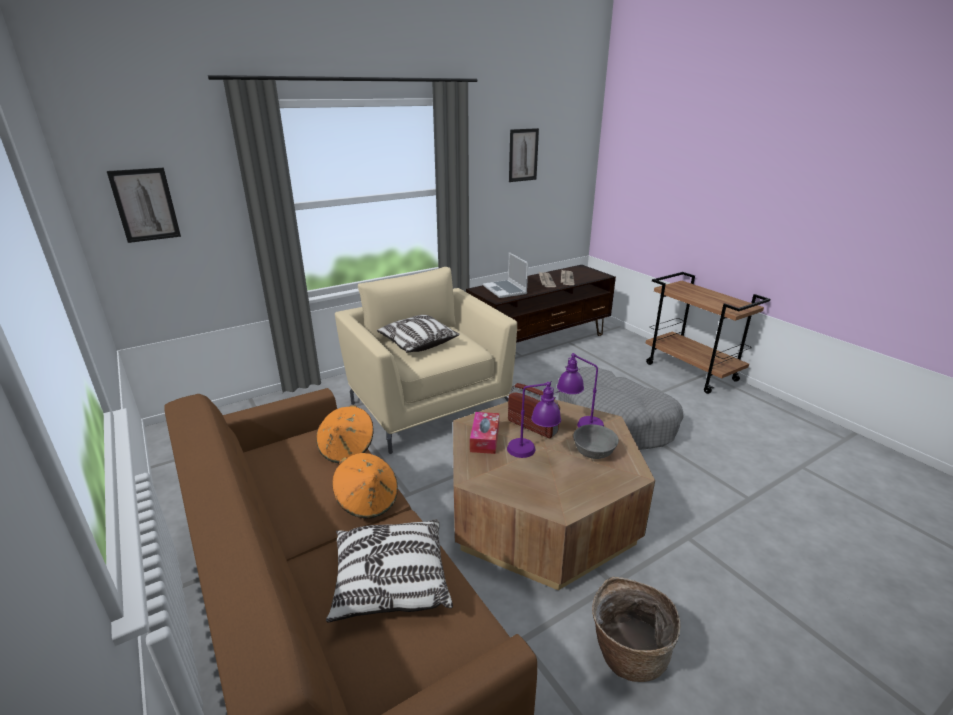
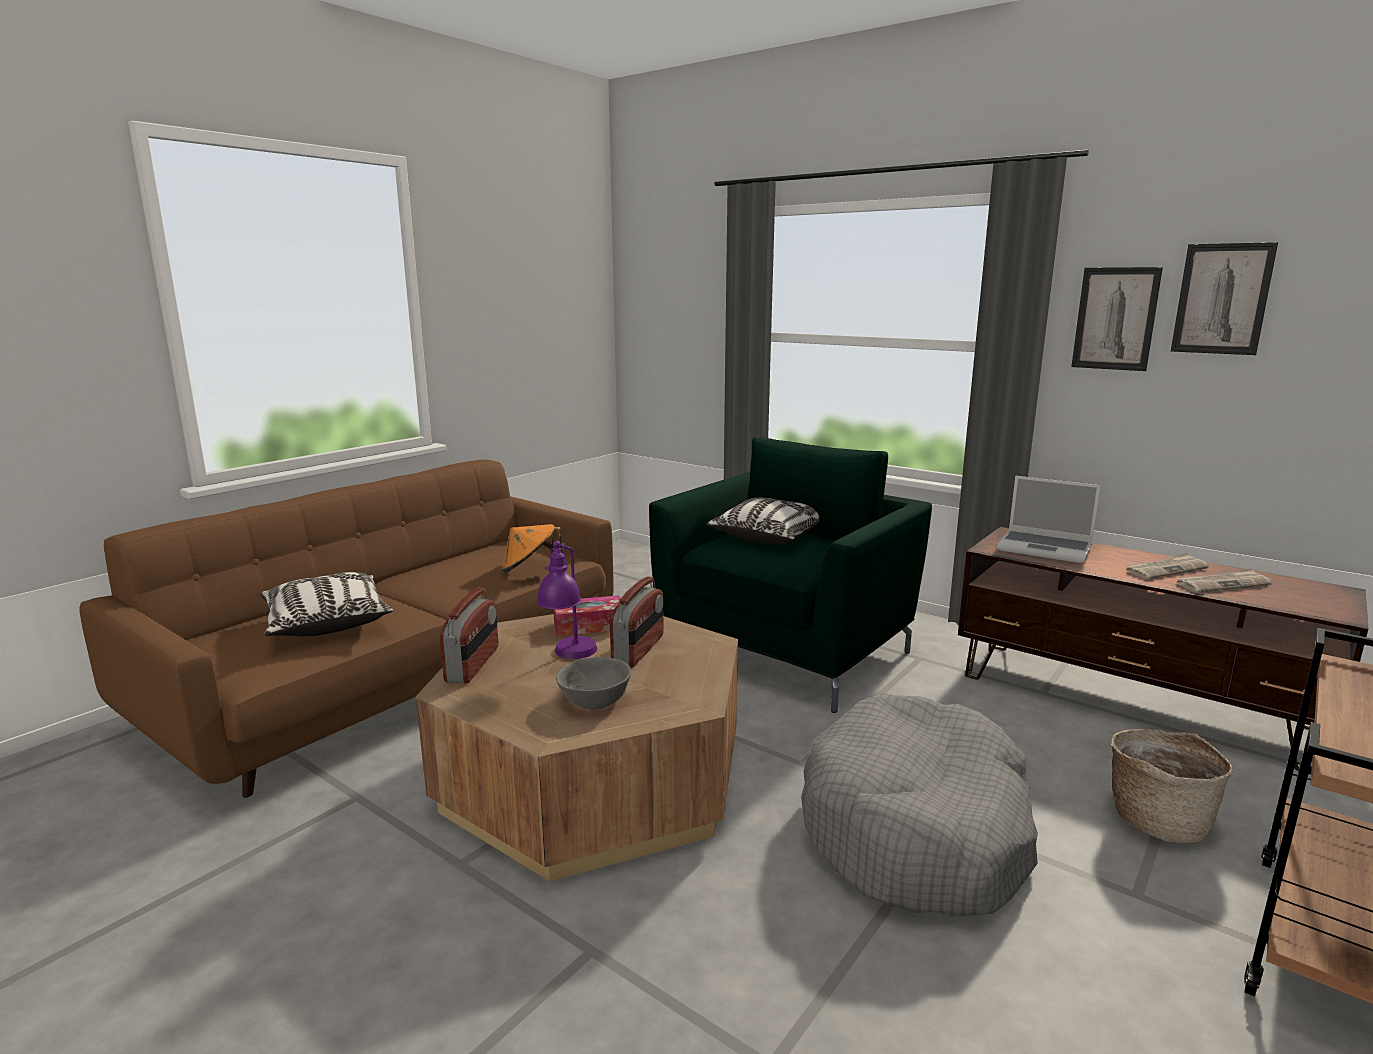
camera: 70 degrees right, 10 degrees down
picture [107,168,181,243] -> picture moved to [1071,267,1163,371]
orange hat [332,453,398,519] -> none
beige armchair [335,267,517,454] -> green armchair [649,437,932,713]
laptop [483,252,528,298] -> laptop turned 105 degrees counterclockwise [997,476,1101,563]
purple table lamp [557,353,604,428] -> none
basket [592,577,681,682] -> basket moved to [1111,729,1233,843]
none -> radio [440,588,498,684]

